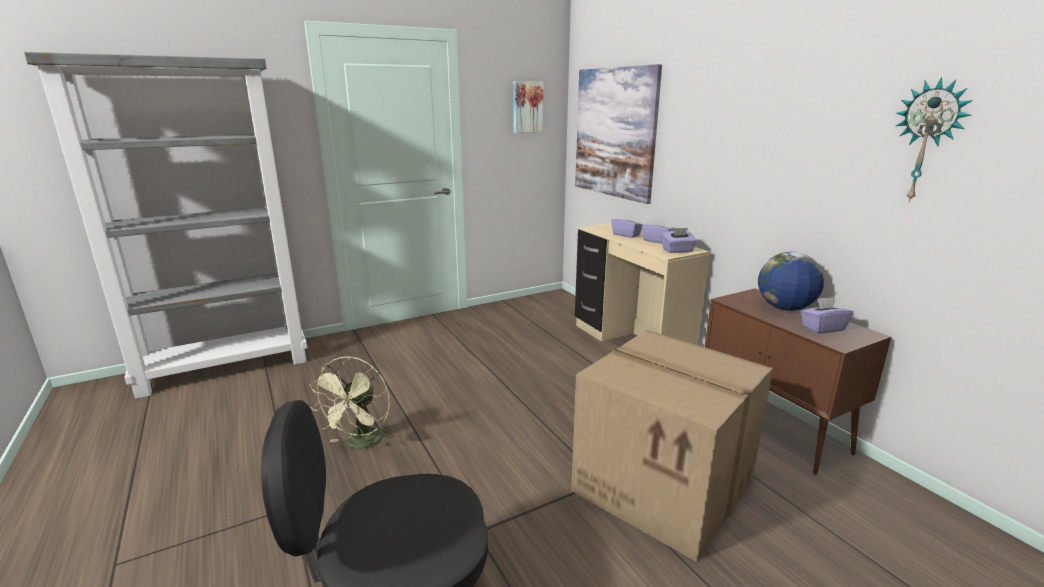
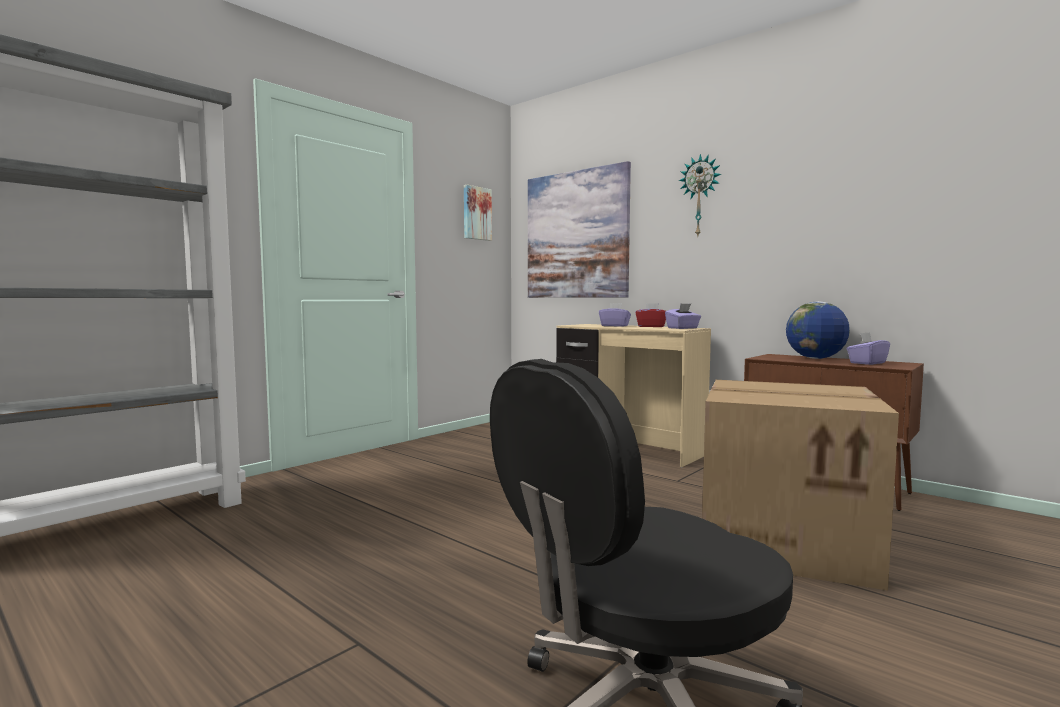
camera: 20 degrees left, 15 degrees down
green fan [310,356,395,449] -> none
purple tissue box [642,217,675,244] -> red tissue box [635,303,666,327]
wall clock [896,77,973,203] -> wall clock moved to [679,154,721,236]

